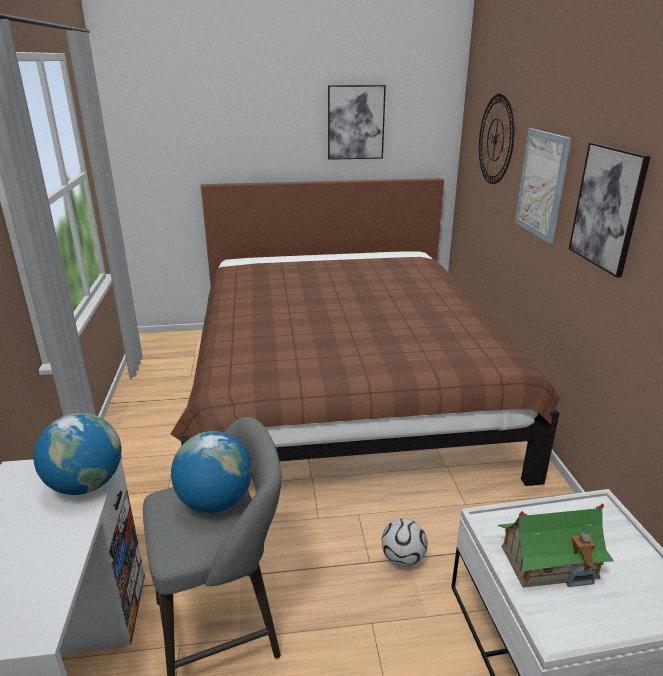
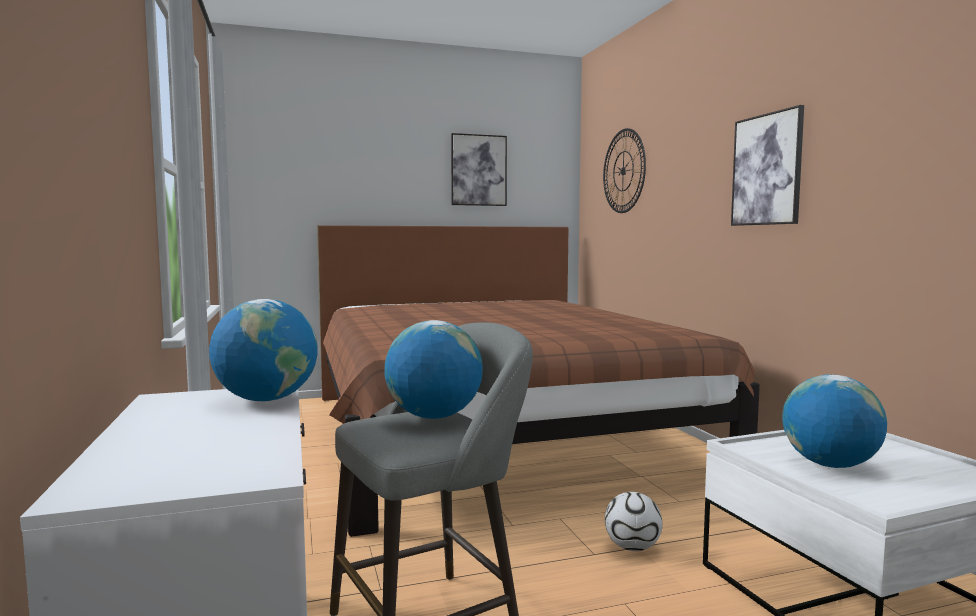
camera: 10 degrees left, 20 degrees down
toy house [498,503,614,588] -> globe [782,374,887,468]
picture [515,128,572,244] -> none

